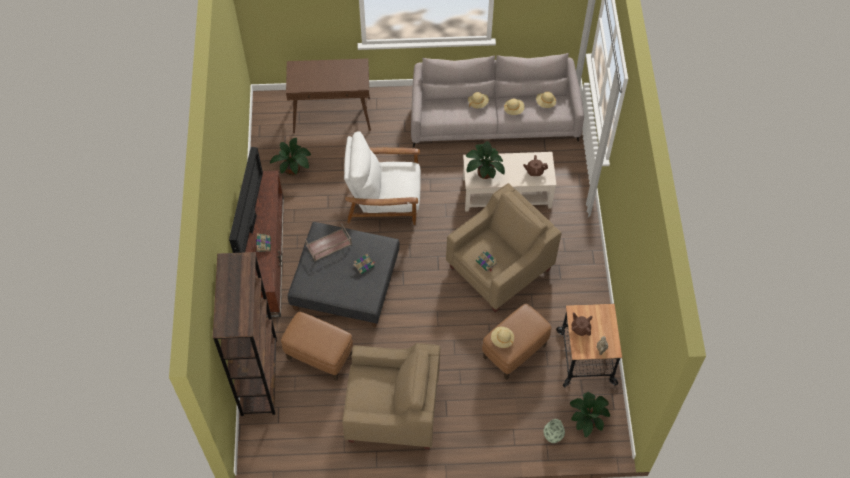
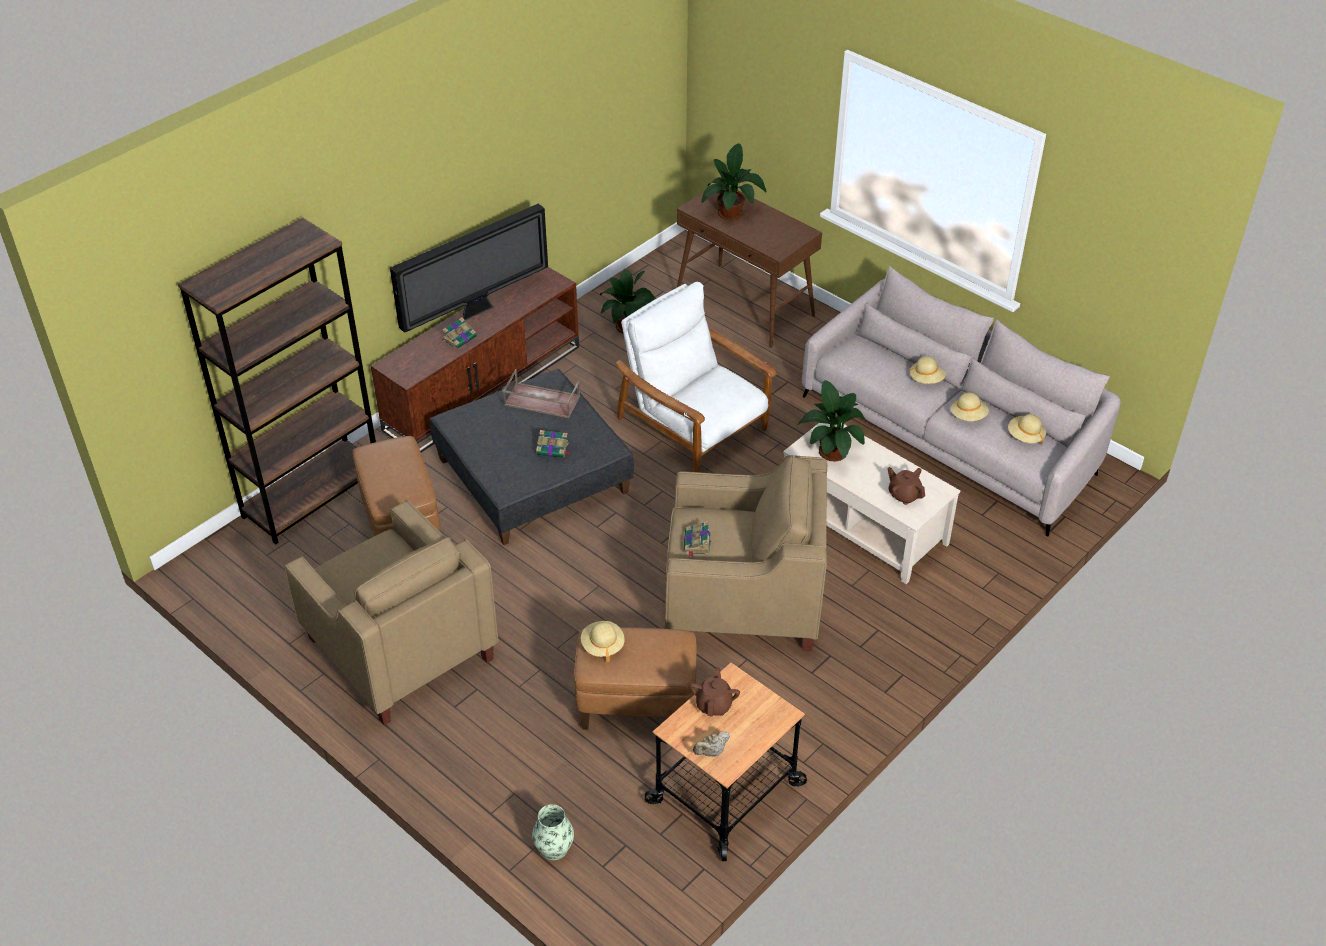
camera: 45 degrees right, 15 degrees down
potted plant [570,392,610,438] -> potted plant moved to [701,143,766,220]

